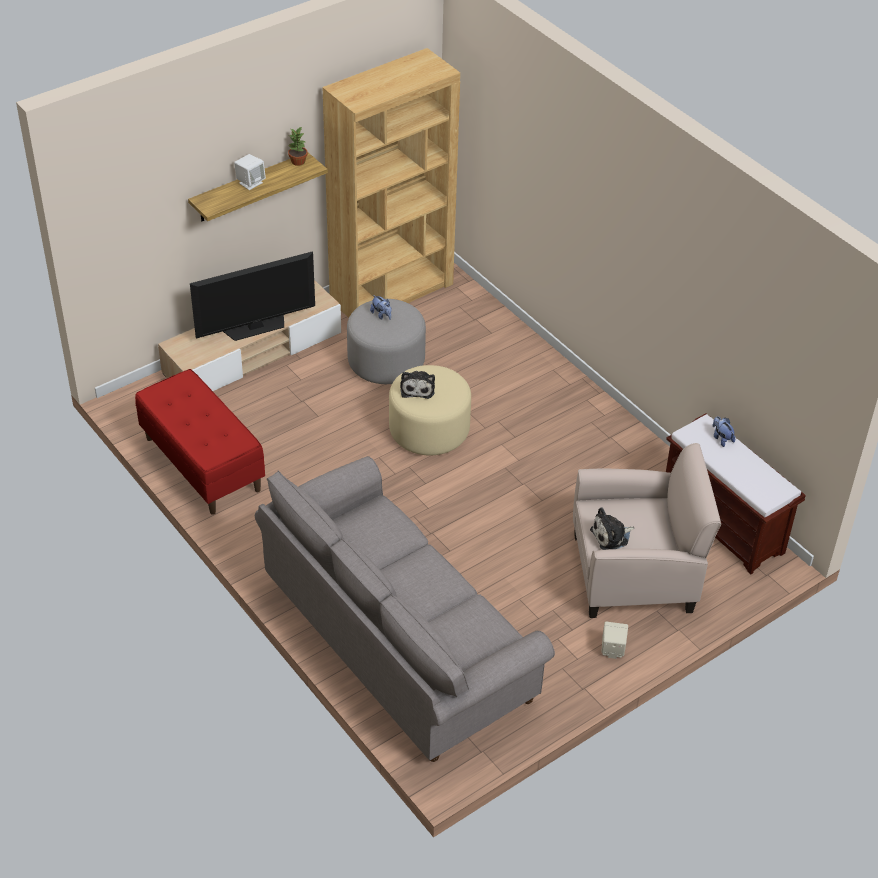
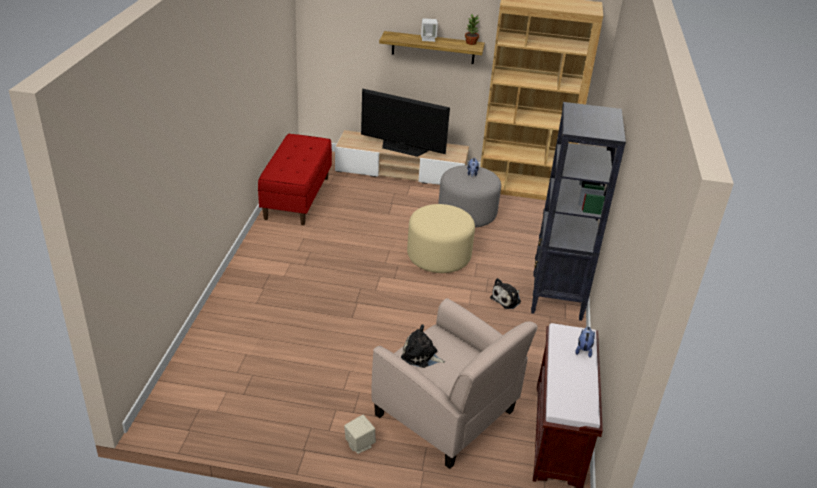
camera: 45 degrees right, 10 degrees down
grey sofa [255,456,555,762] -> none
plush toy [400,371,435,399] -> plush toy moved to [490,278,521,309]
none -> black bookcase [531,102,626,321]

